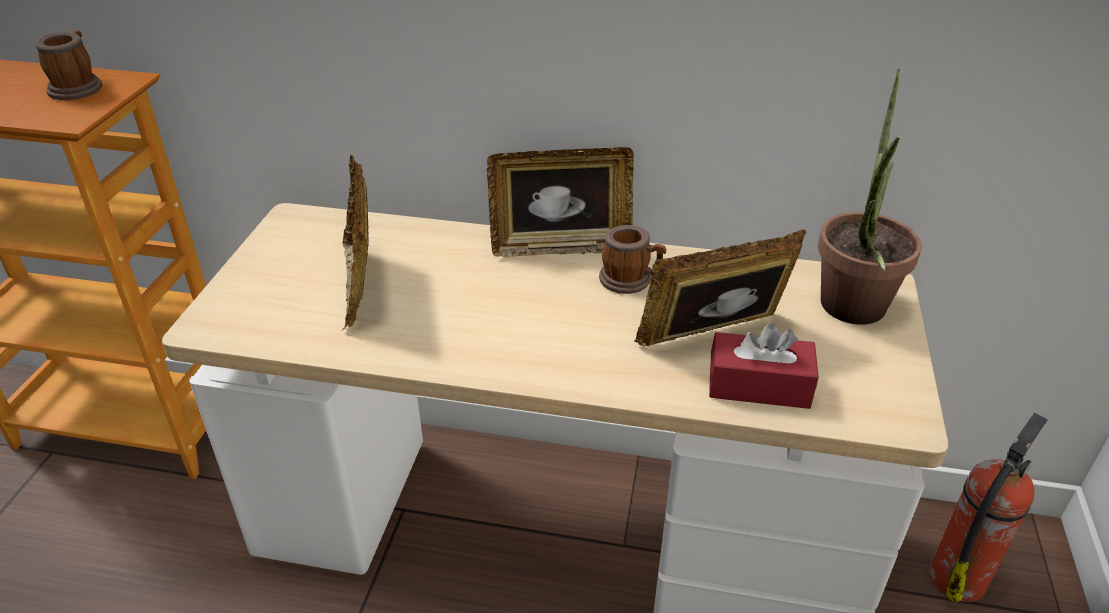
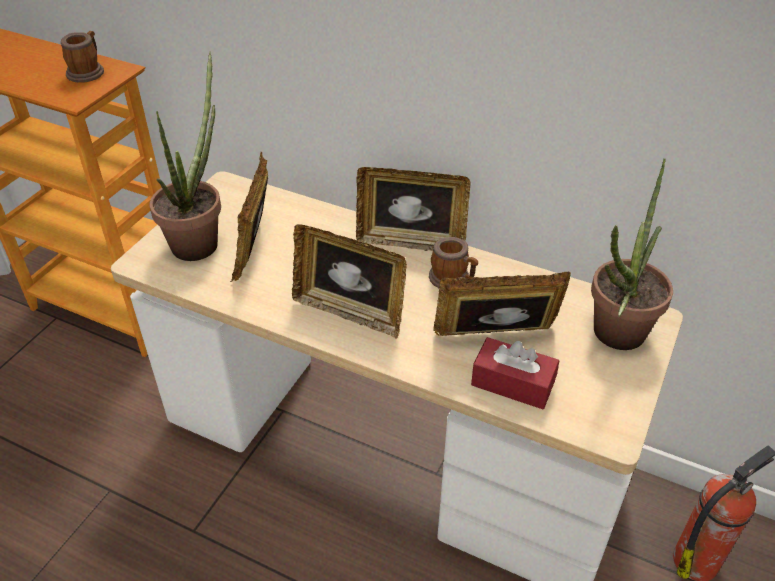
camera: 15 degrees right, 5 degrees up
none -> potted plant [149,51,221,261]
none -> picture frame [292,224,407,339]

